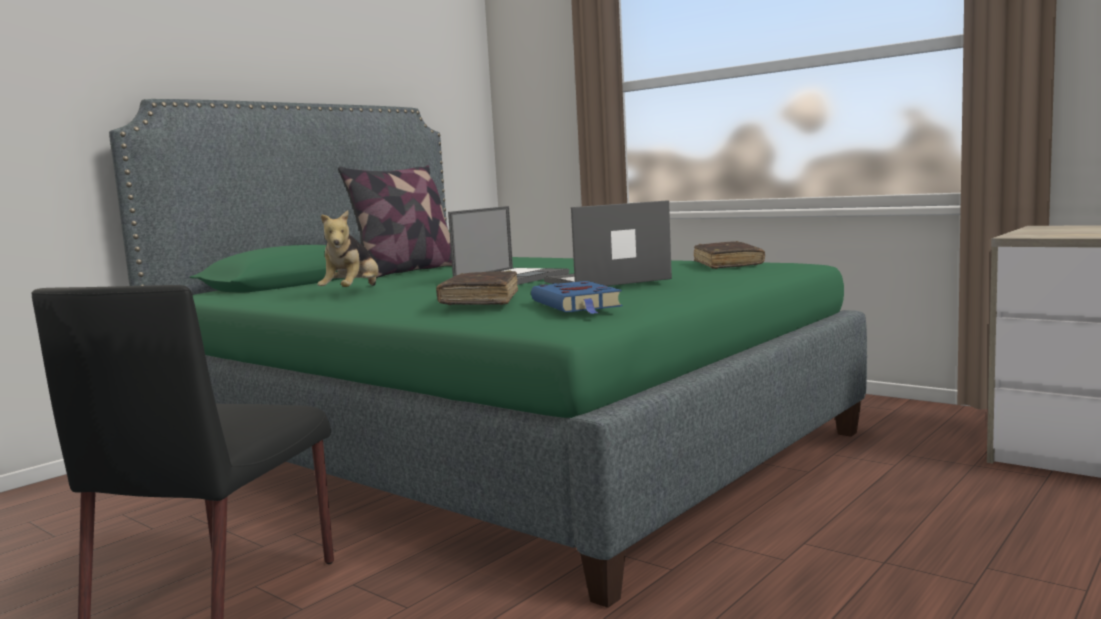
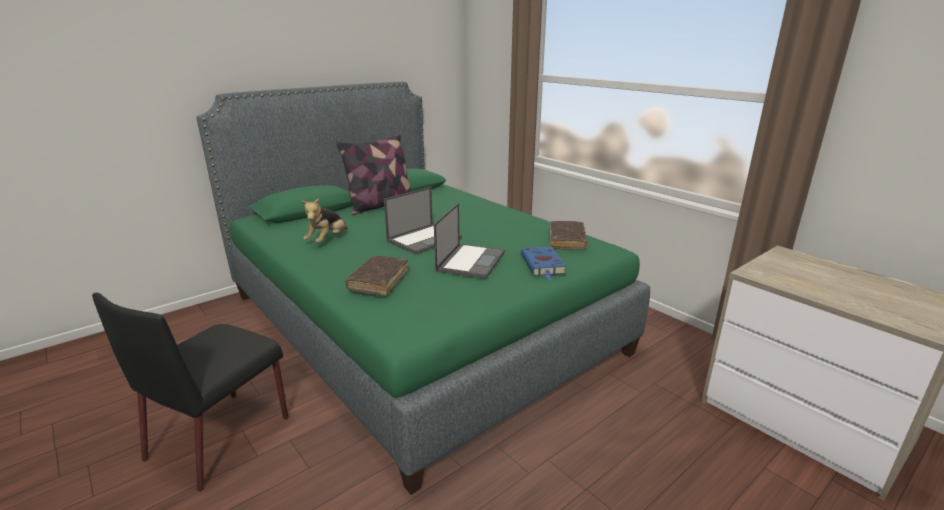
camera: 10 degrees right, 15 degrees up
blue book [531,281,623,314] -> blue book moved to [521,246,566,280]
laptop [544,200,672,286] -> laptop turned 120 degrees clockwise [434,203,505,279]

